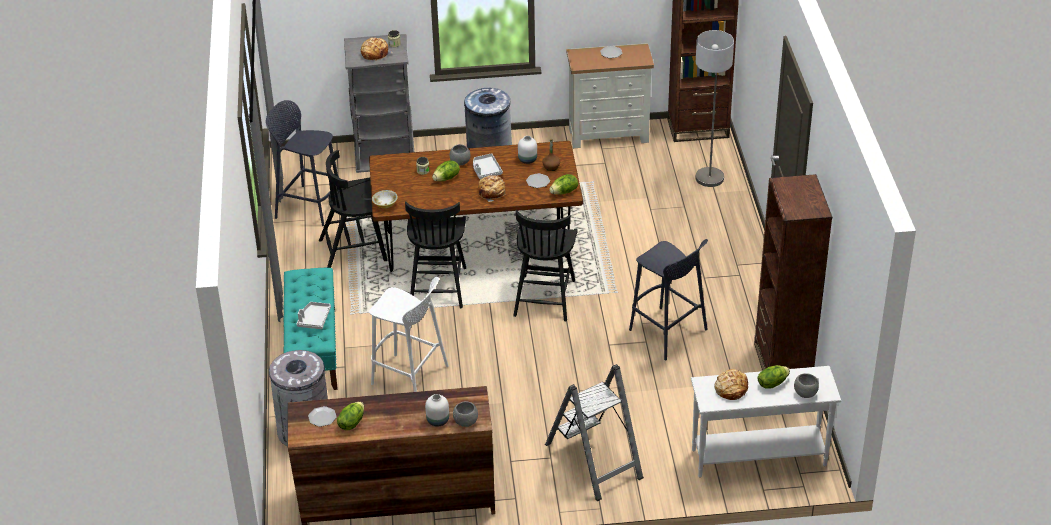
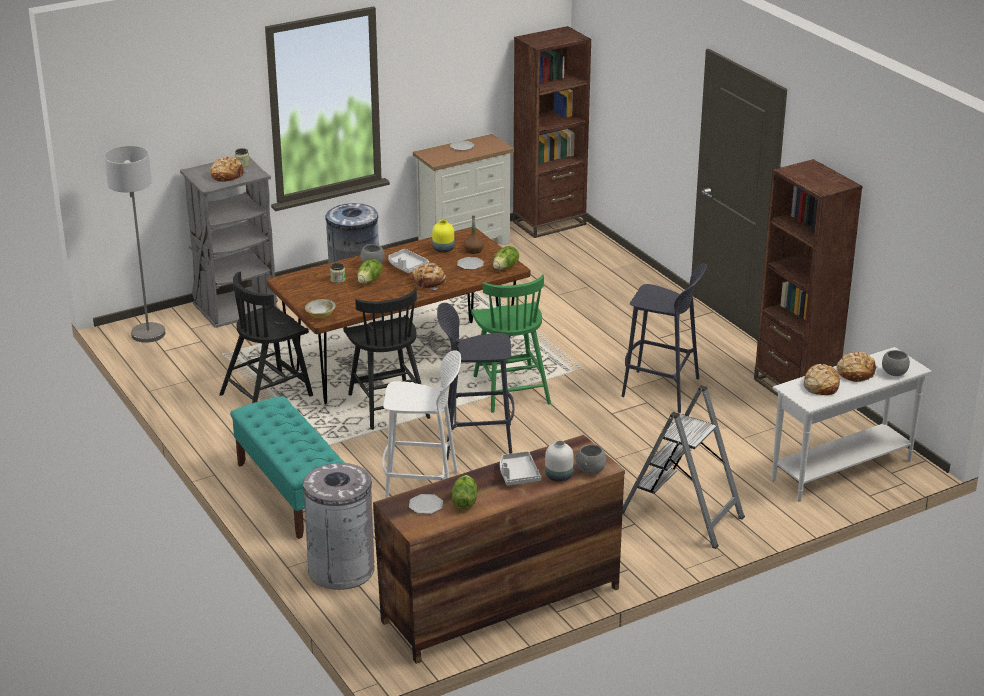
camera: 25 degrees left, 10 degrees down
grey stool [266,100,339,226] -> grey stool moved to [437,303,514,460]
grey tray [297,302,331,329] -> grey tray moved to [500,451,541,485]
black chair [513,210,577,322] -> green chair [471,274,551,413]
white vase [518,136,537,164] -> yellow vase [432,220,454,253]
grey floor lamp [695,30,734,187] -> grey floor lamp moved to [104,146,166,343]
lettuce [758,365,790,388] -> bread [837,352,878,382]

